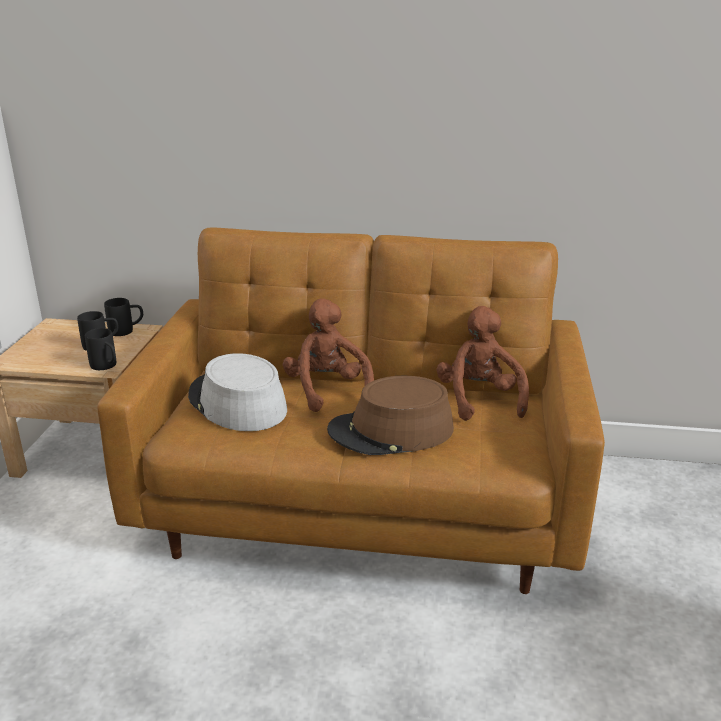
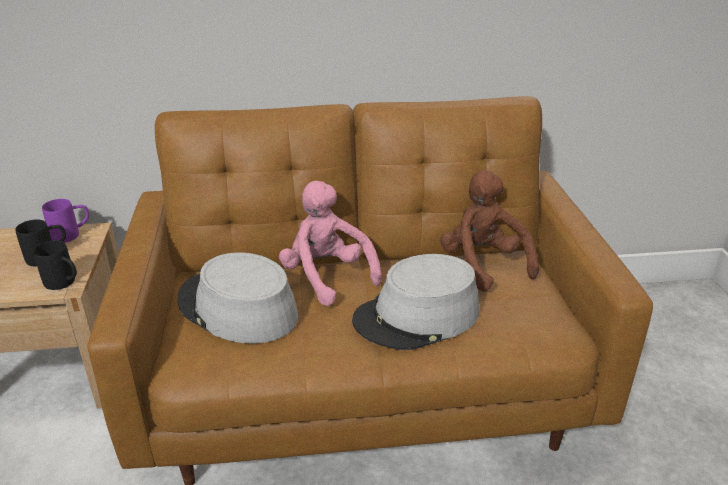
camera: 15 degrees left, 5 degrees up
black mug [104,298,143,336] -> purple mug [42,199,89,243]
brown plush toy [283,298,374,412] -> pink plush toy [279,181,382,306]
brown hat [327,376,454,455] -> grey hat [352,254,480,350]

